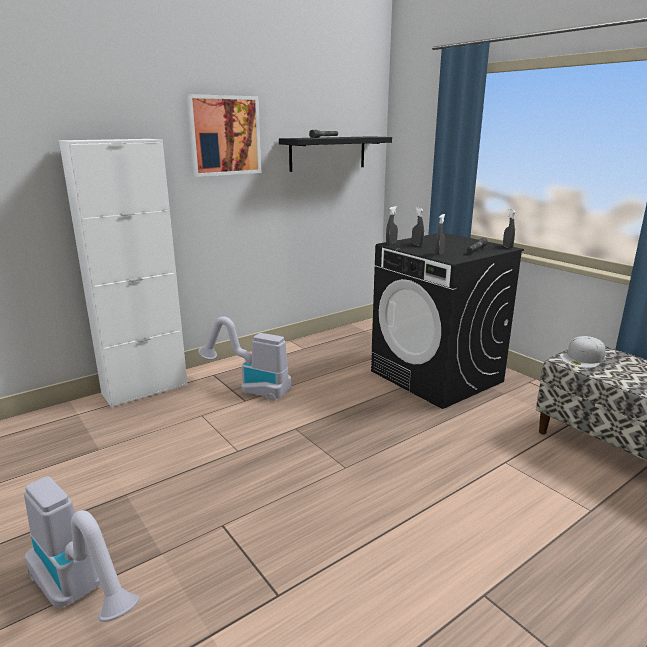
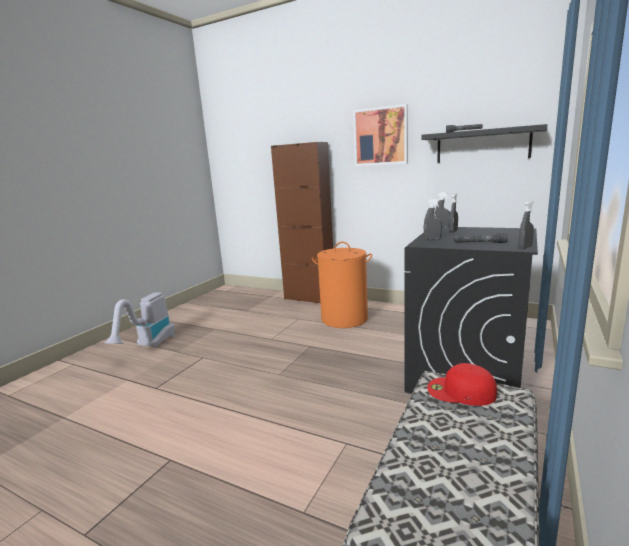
camera: 65 degrees right, 5 degrees down
white cabinet [59,139,188,408] -> brown cabinet [271,142,333,303]
vacuum cleaner [198,316,291,402] -> orange laundry basket [311,242,372,328]
white cap [561,336,606,368] -> red cap [427,363,497,406]

